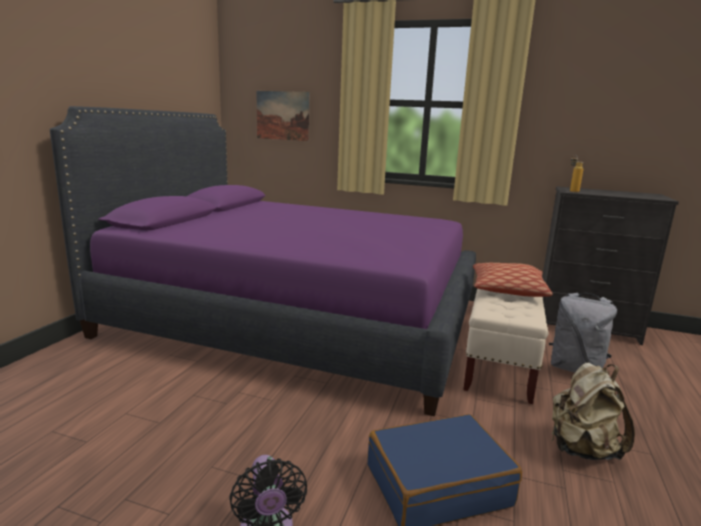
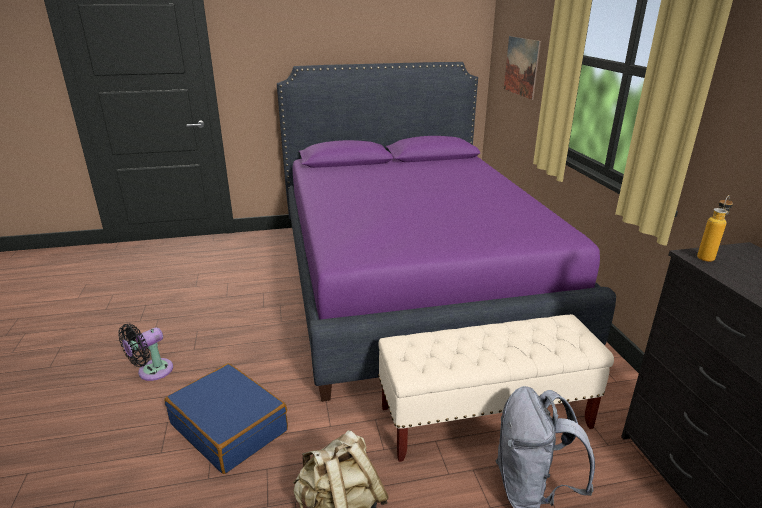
camera: 60 degrees right, 10 degrees up
pillow [473,263,553,297] -> none

